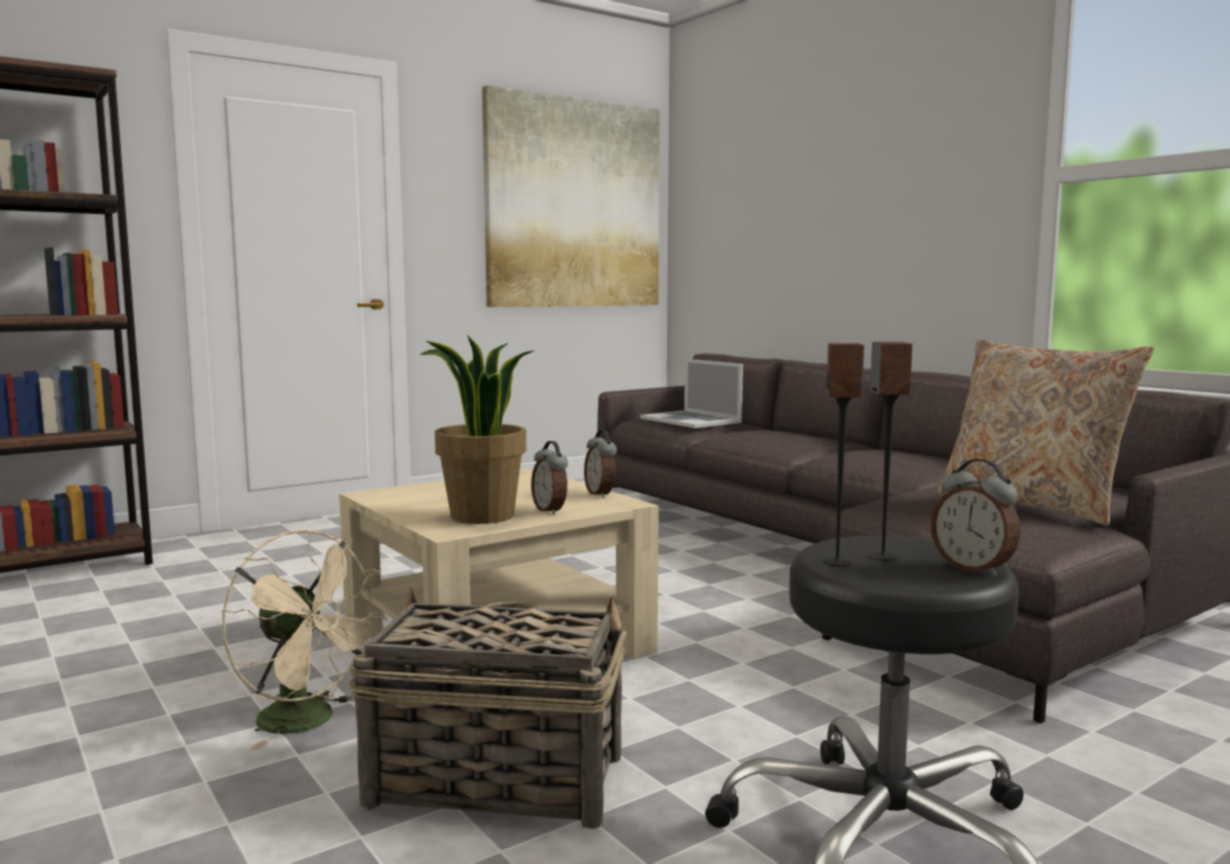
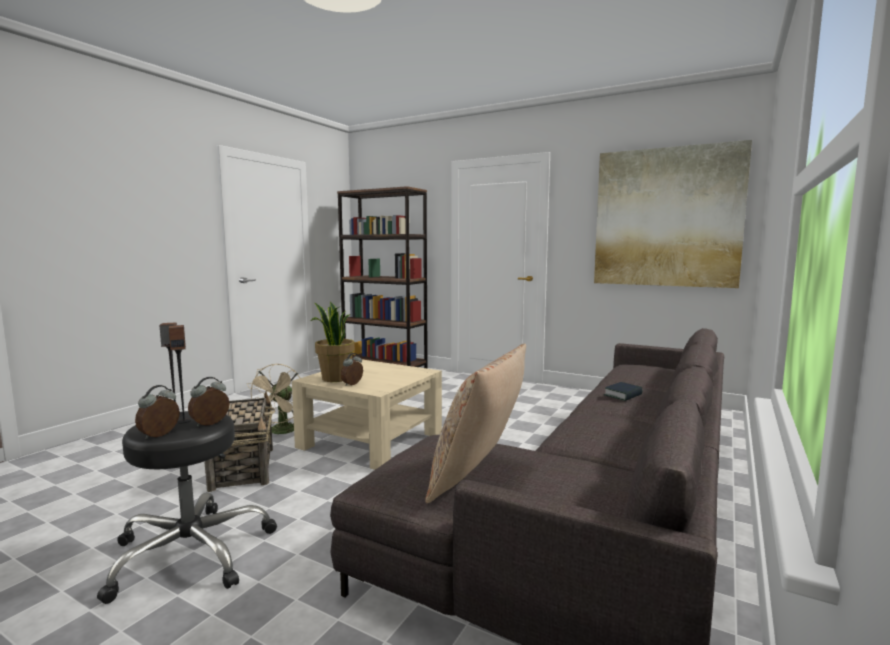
camera: 65 degrees right, 0 degrees up
alarm clock [584,430,617,498] -> alarm clock moved to [188,377,230,427]
laptop [640,359,743,428] -> none
none -> book [604,382,643,401]

